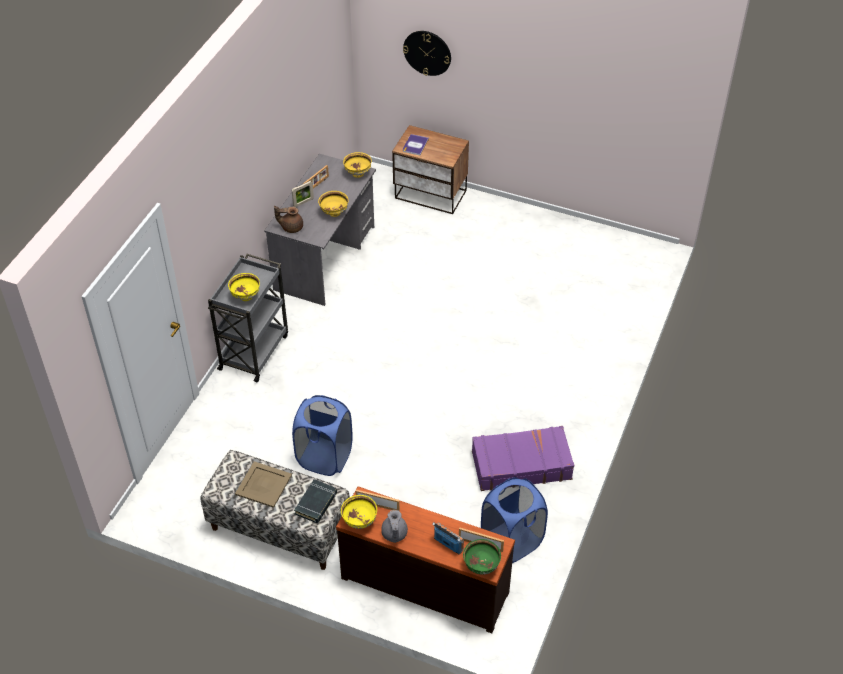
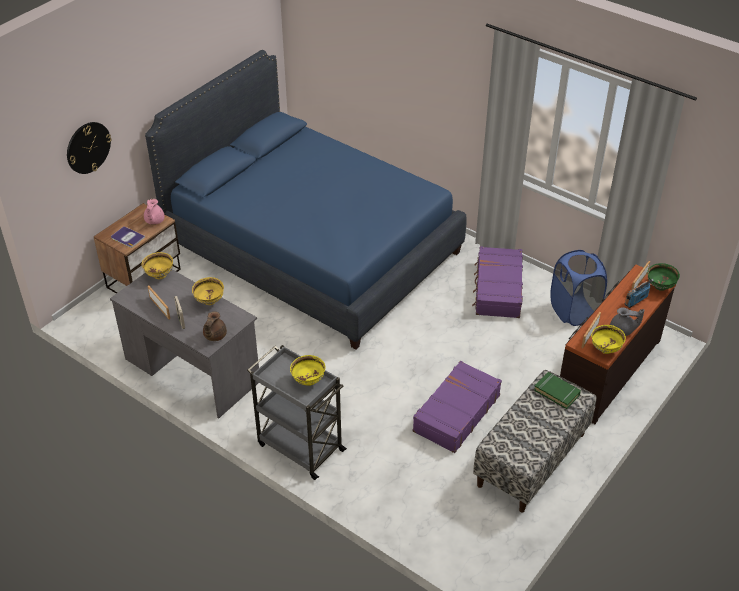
camera: 75 degrees left, 5 degrees down
beige tray [235,461,292,508] -> none
blue laundry basket [292,395,353,476] -> purple suitcase [413,361,502,453]
black book [294,479,337,523] -> green book [534,372,581,409]
none -> pink teapot [144,199,165,225]
none -> blue bed [145,50,467,349]

